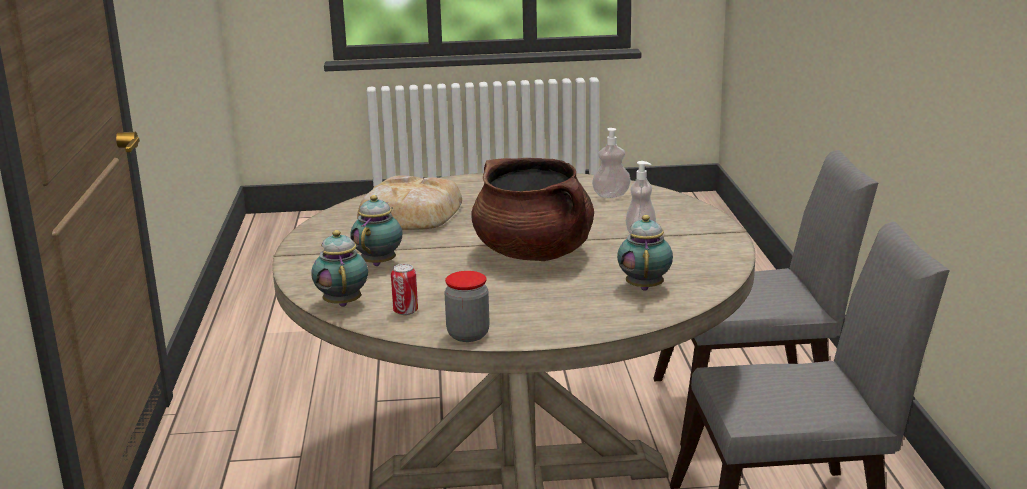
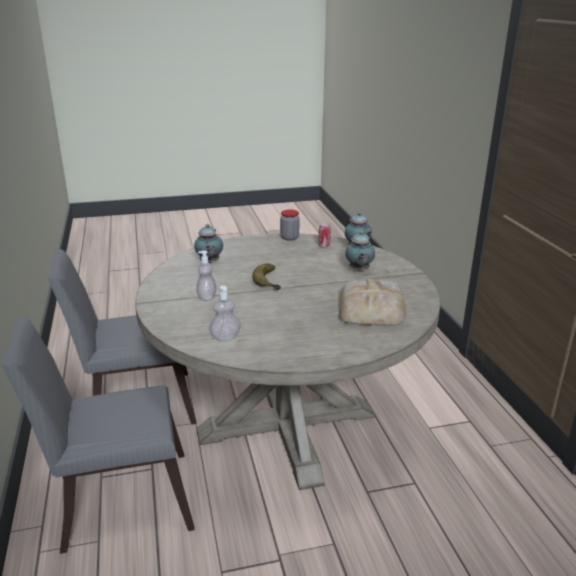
camera: 170 degrees right, 5 degrees up
brown cooking pot [471,158,594,261] -> banana [252,264,281,290]

